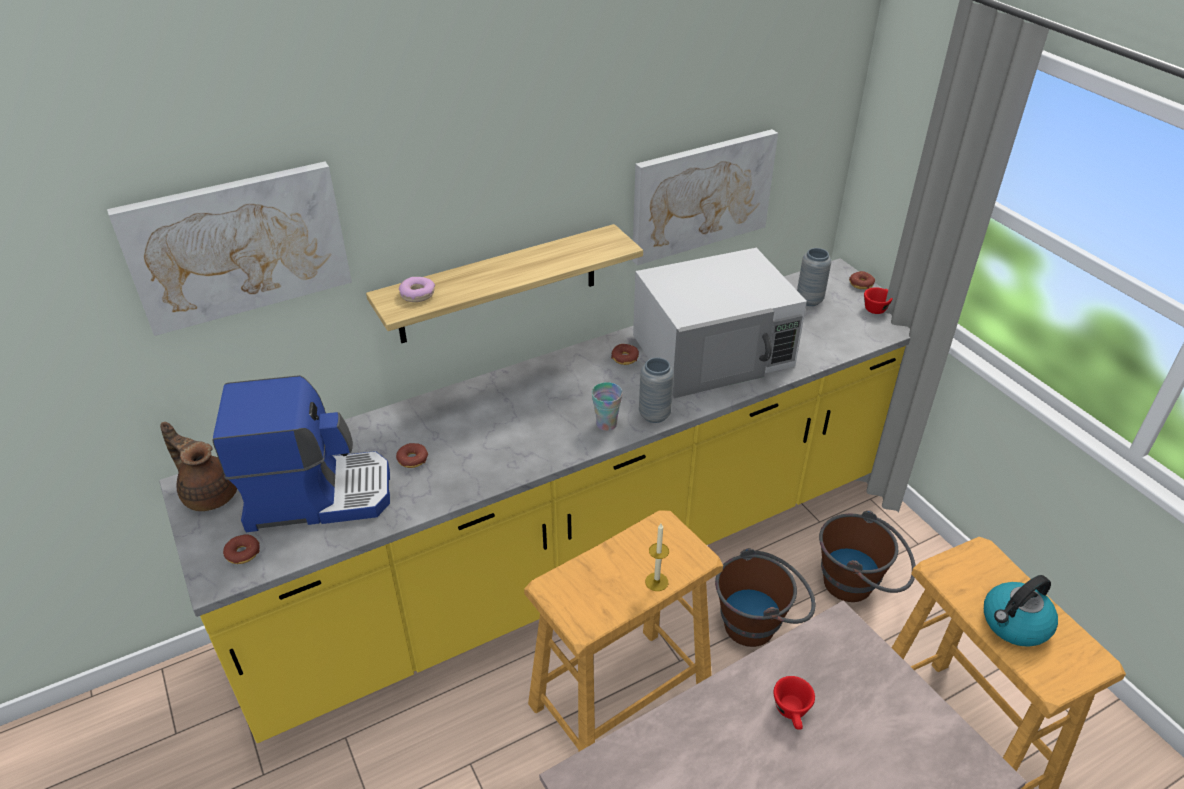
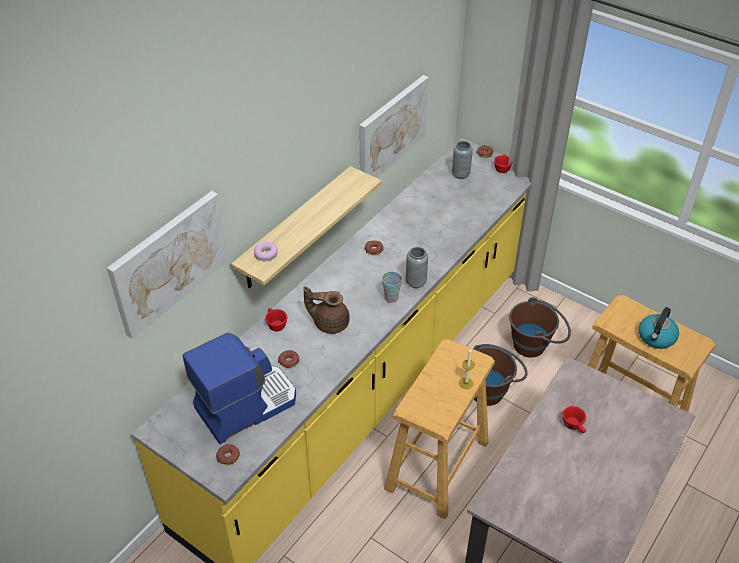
camera: 25 degrees left, 5 degrees up
brown teapot [160,422,237,511] -> brown teapot moved to [303,287,350,334]
white microwave [633,248,807,398] -> none
none -> red cup [265,308,287,331]

